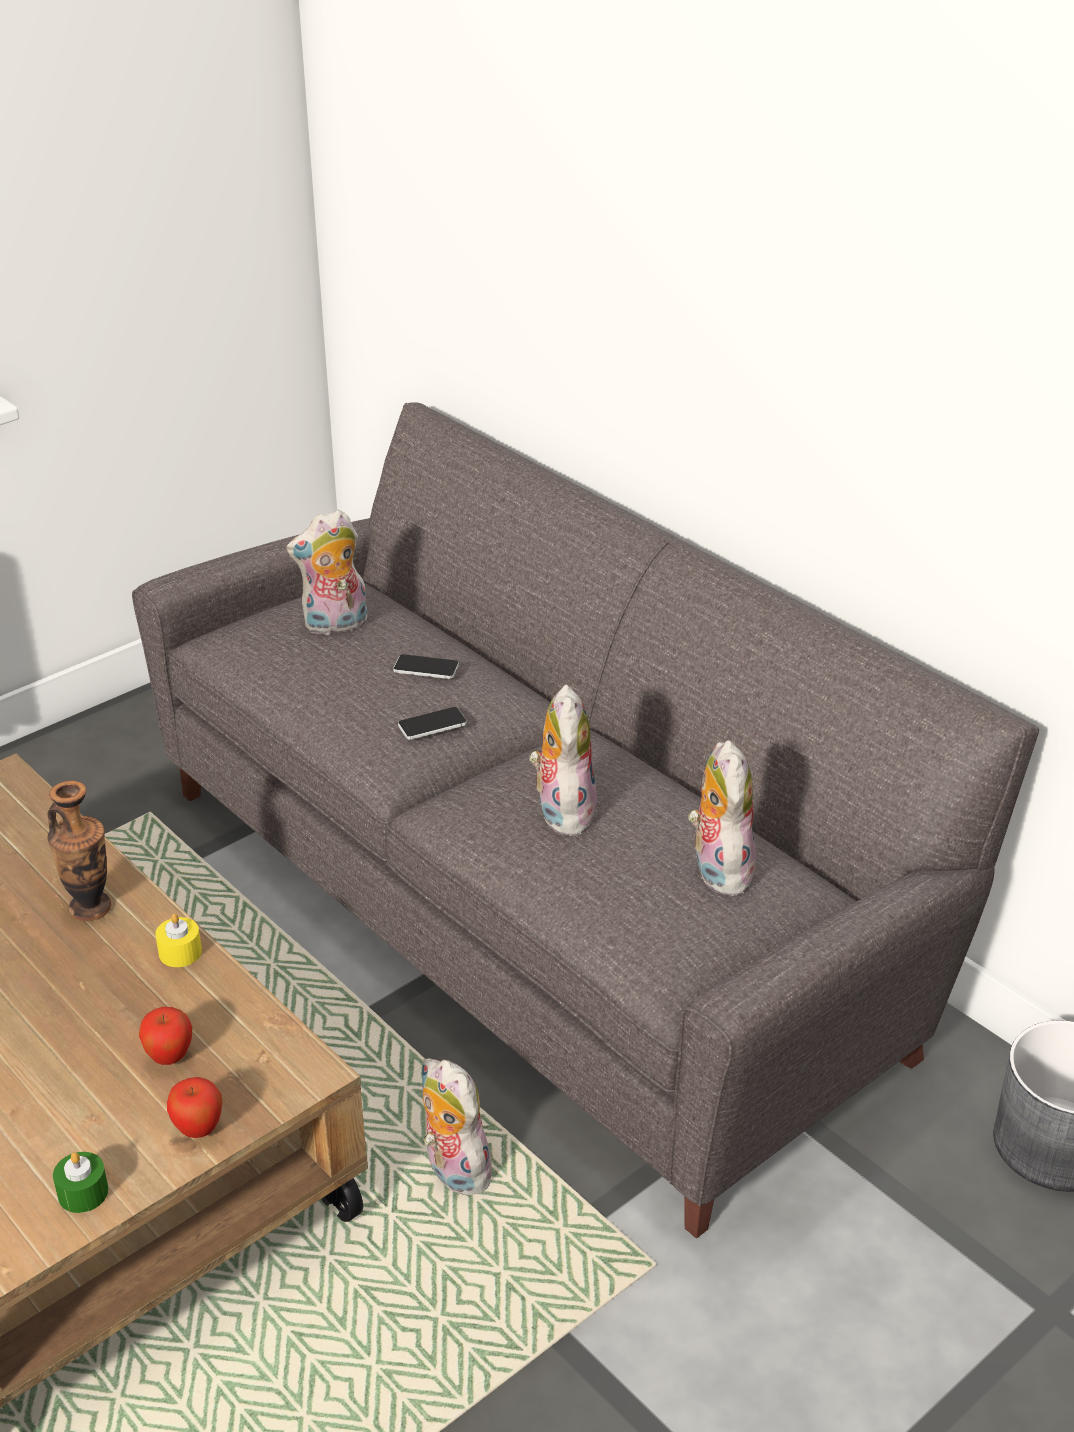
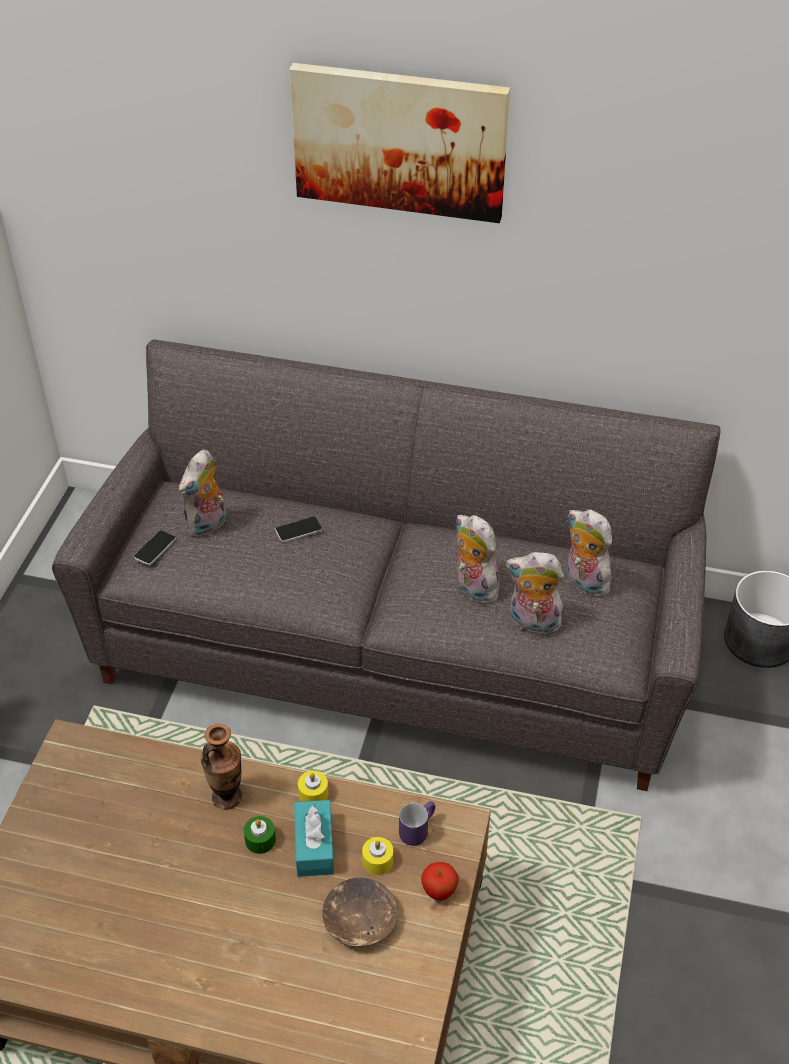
camera: 35 degrees left, 10 degrees up
green candle [53,1152,109,1213] -> green candle moved to [244,816,276,854]
apple [139,1007,192,1065] -> yellow candle [362,837,393,875]
phone [398,707,467,740] -> phone moved to [134,530,176,565]
plush toy [422,1058,492,1195] -> plush toy moved to [506,552,564,638]
none -> picture [289,63,510,223]
none -> turquoise tissue box [294,800,334,877]
none -> brown bowl [322,878,398,947]
none -> purple mug [399,801,435,846]

